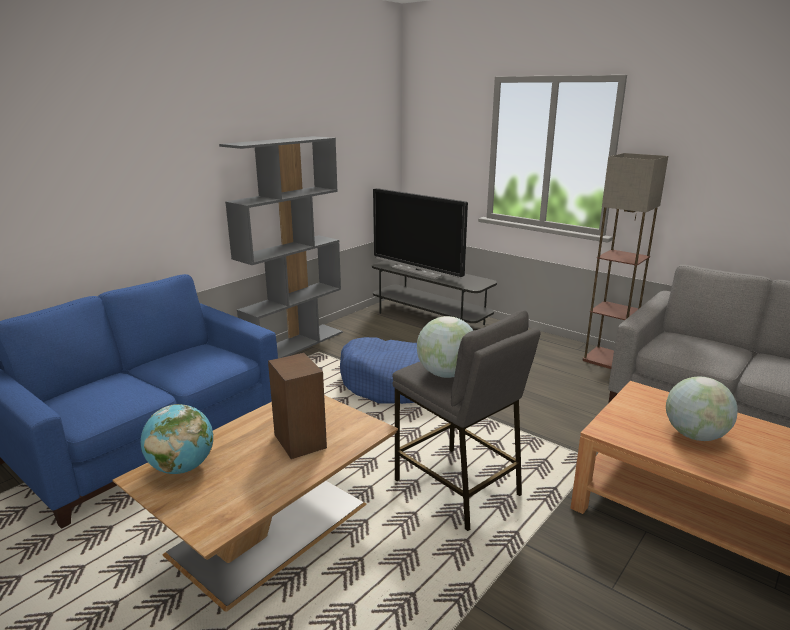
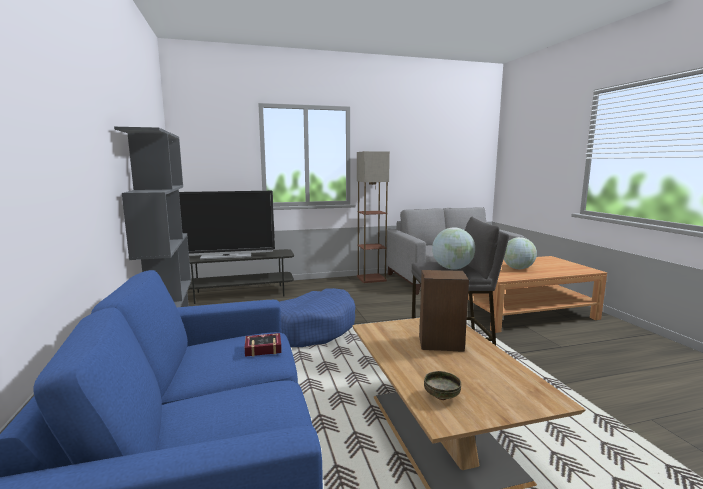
camera: 55 degrees left, 10 degrees down
globe [141,404,213,474] -> bowl [424,371,461,400]
none -> book [245,333,282,357]

